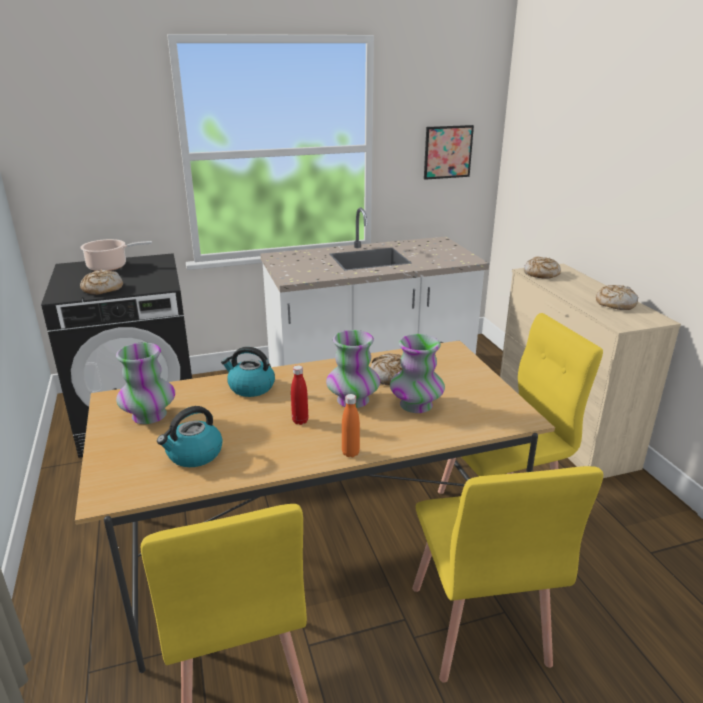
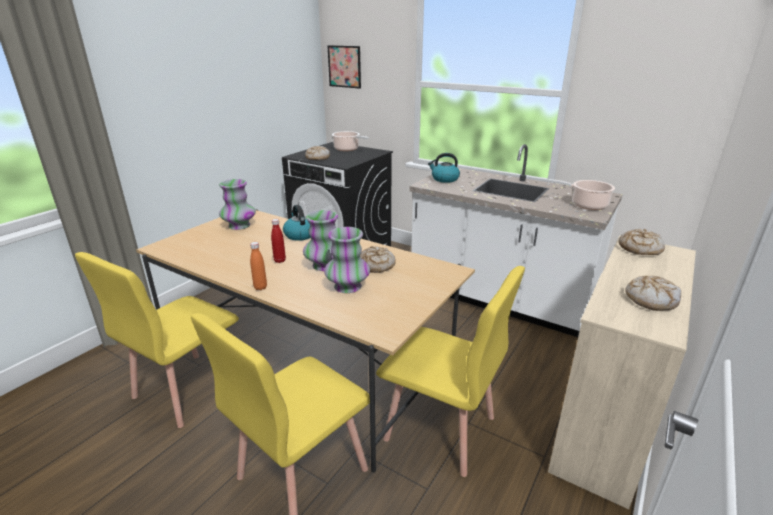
camera: 50 degrees right, 0 degrees up
kettle [157,406,223,467] -> kettle moved to [428,153,460,183]
picture [424,125,474,180] -> picture moved to [327,45,361,89]
none -> cooking pot [548,179,615,210]

